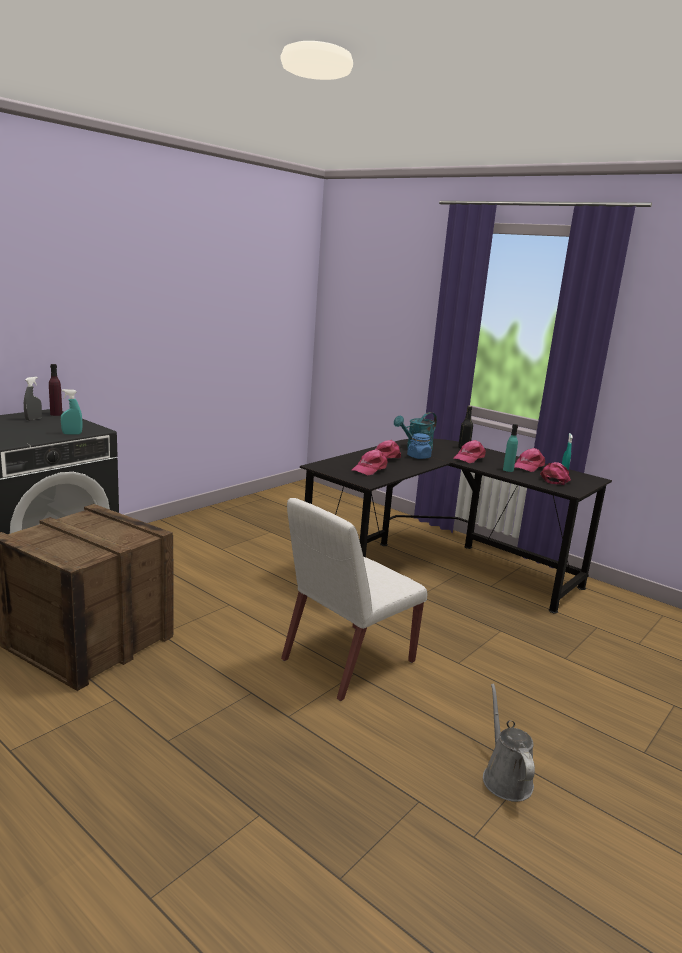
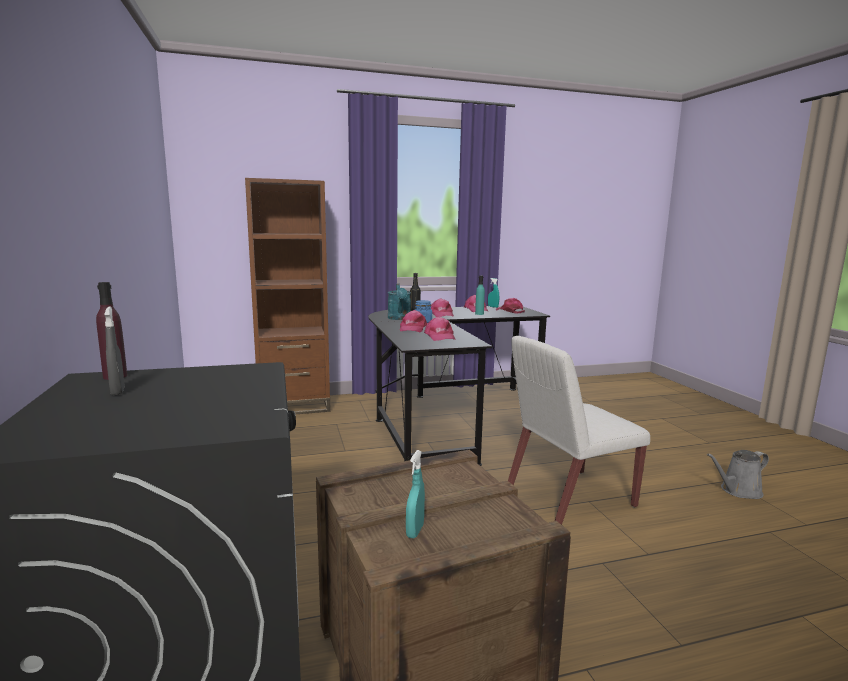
camera: 55 degrees left, 5 degrees down
turquoise spray bottle [61,389,82,435] -> turquoise spray bottle moved to [406,450,425,538]
white chair [281,498,427,701] -> white chair turned 75 degrees clockwise [508,336,650,525]
grey watering can [483,683,535,802] -> grey watering can turned 45 degrees counterclockwise [707,450,769,499]
none -> brown bookcase [245,178,331,414]

